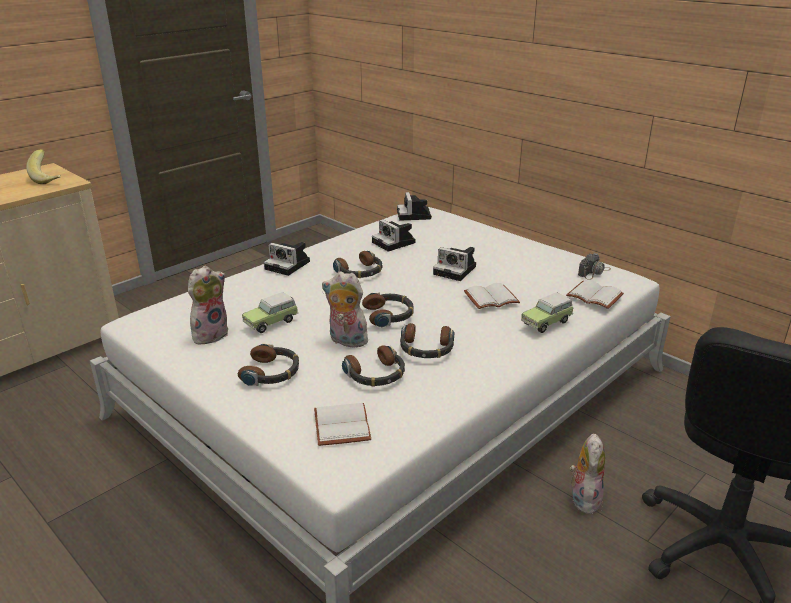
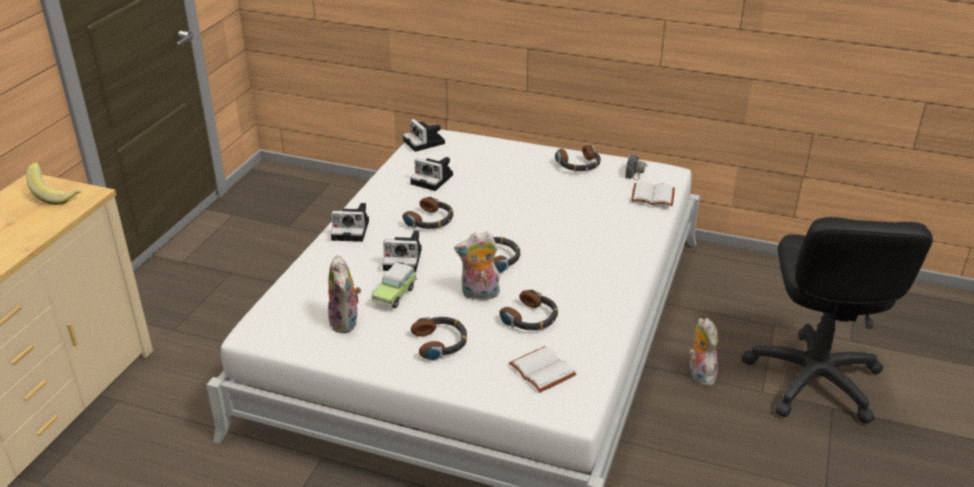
camera: 25 degrees left, 5 degrees up
plush toy [188,266,228,344] -> plush toy turned 150 degrees clockwise [328,255,361,333]
headphones [400,323,454,358] -> headphones moved to [555,145,601,171]
camera [433,247,476,281] -> camera moved to [382,231,422,272]
white book [464,283,520,309] -> none
toy car [521,292,573,333] -> none

